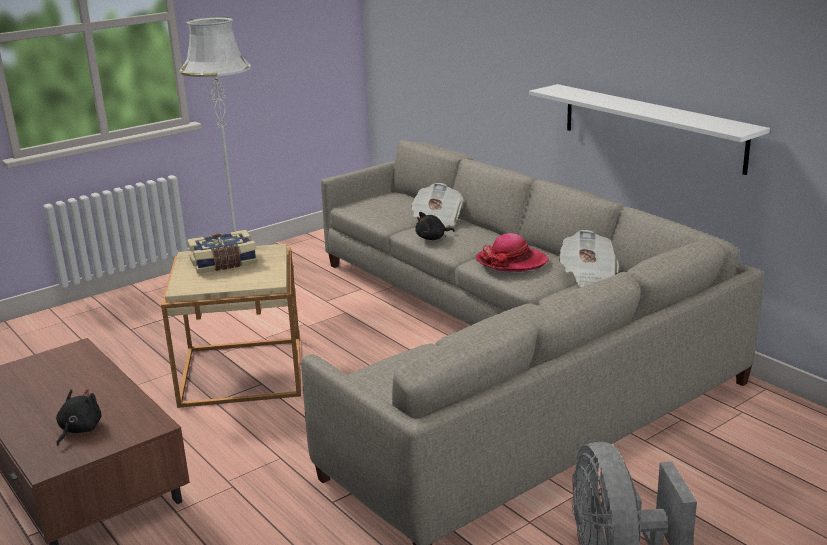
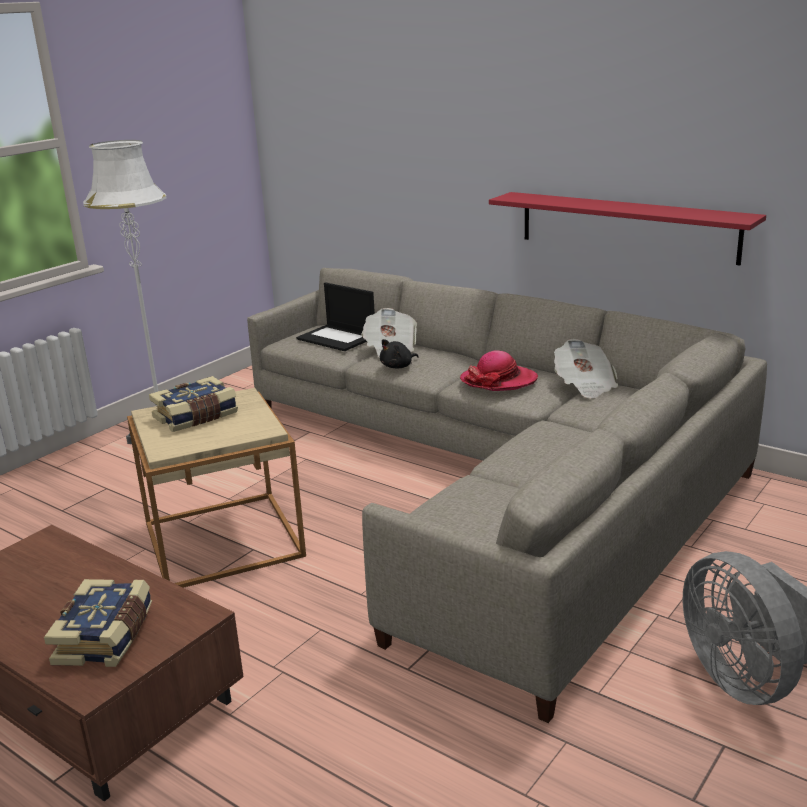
camera: 15 degrees left, 0 degrees up
black plush toy [56,389,102,446] -> book [44,579,152,667]
white shelf [529,84,770,175] -> red shelf [489,192,766,266]
none -> laptop [296,282,375,351]

